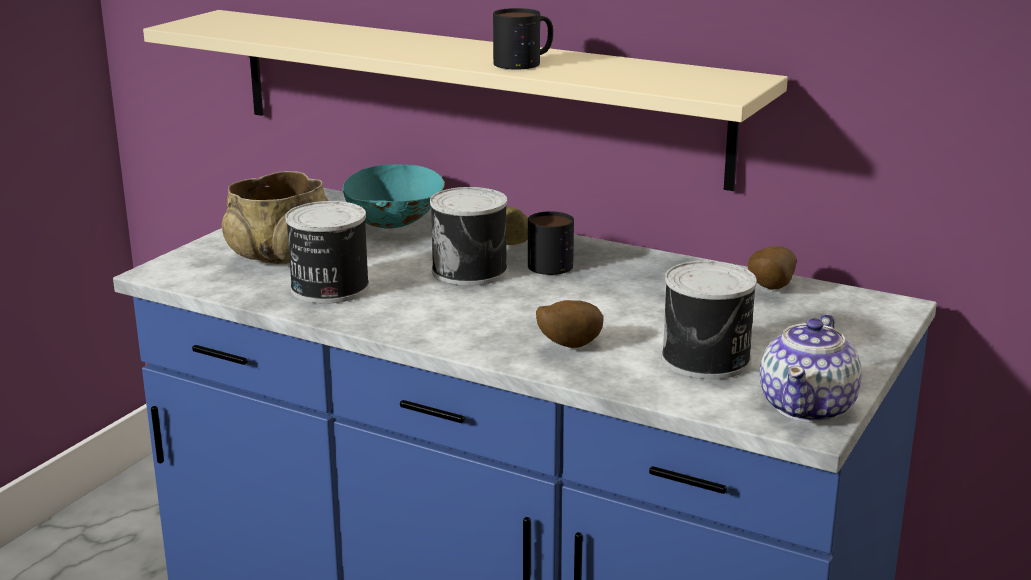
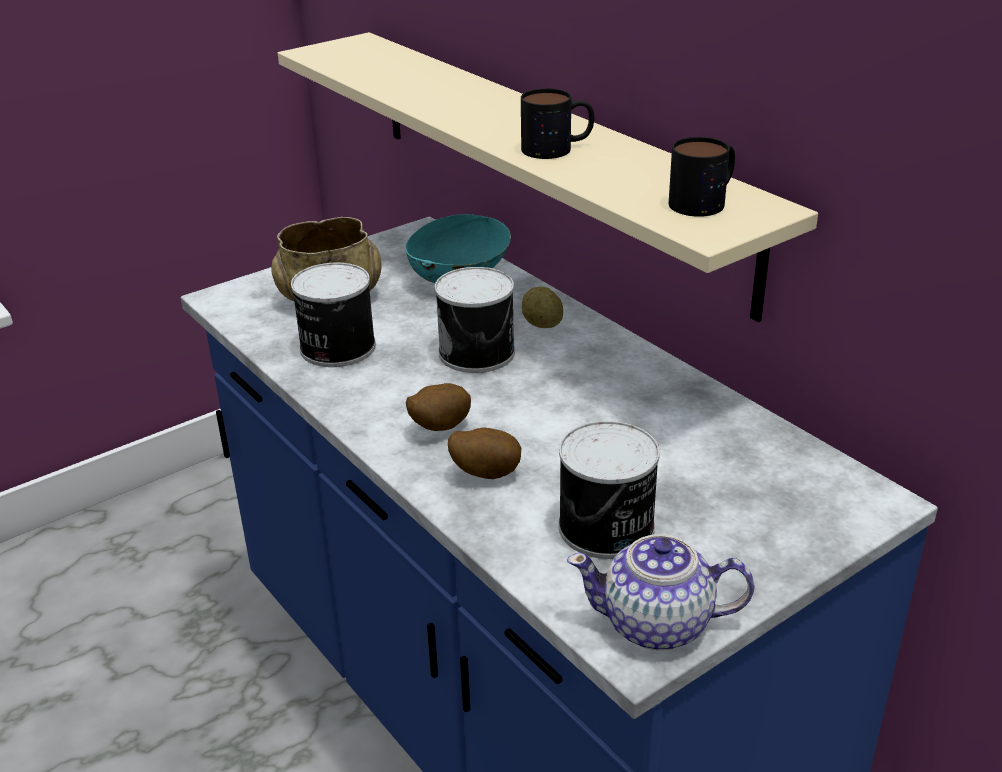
camera: 25 degrees right, 10 degrees up
mug [528,211,574,275] -> mug moved to [669,137,735,217]
potato [748,246,796,290] -> potato moved to [406,383,471,431]
teapot [760,314,862,423] -> teapot turned 45 degrees clockwise [567,534,755,650]

